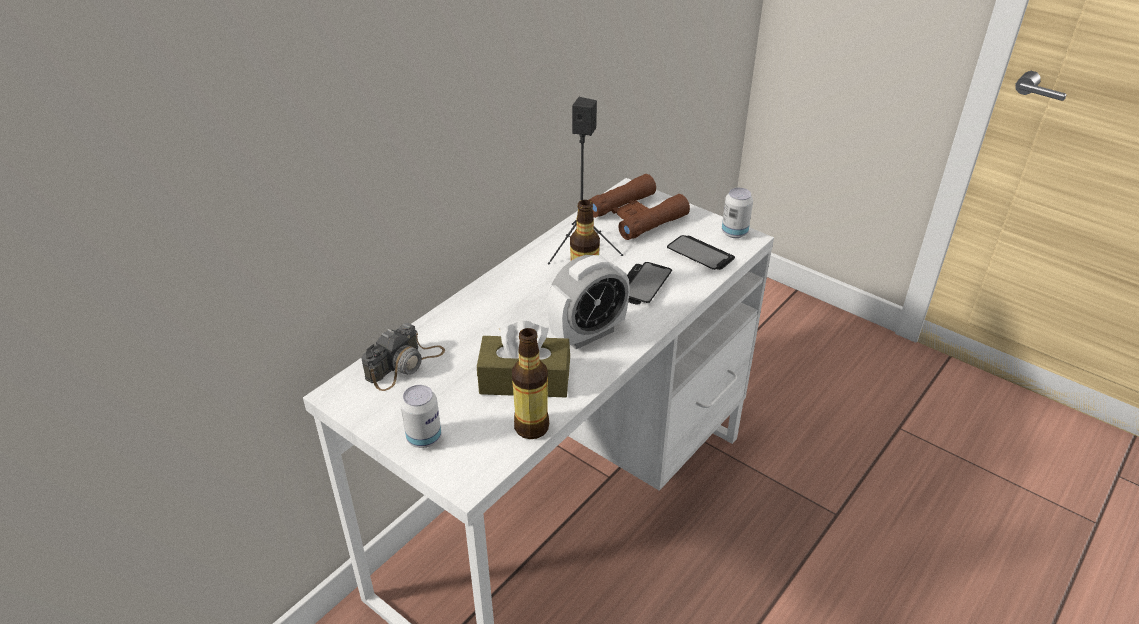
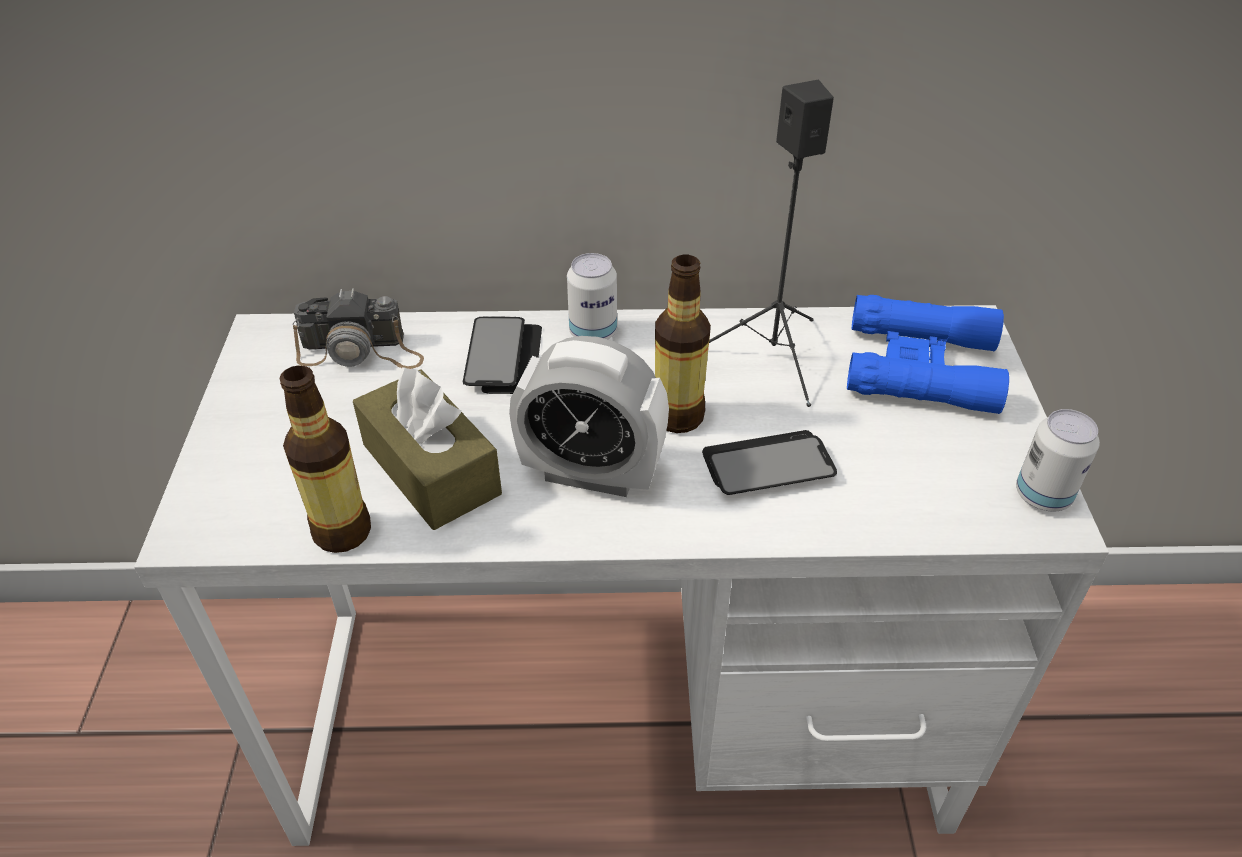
camera: 50 degrees right, 5 degrees up
can [400,385,441,448] -> can moved to [567,253,617,339]
brown binoculars [589,174,690,240] -> blue binoculars [847,295,1009,414]
phone [667,235,735,270] -> phone moved to [463,316,542,394]

